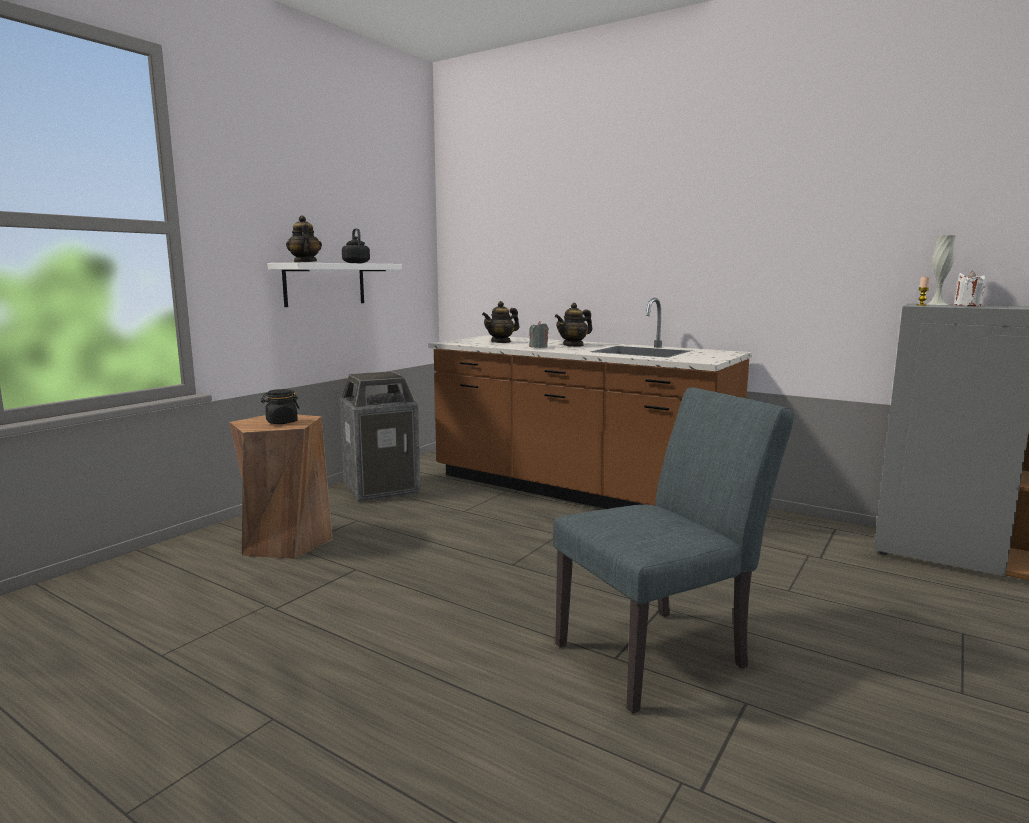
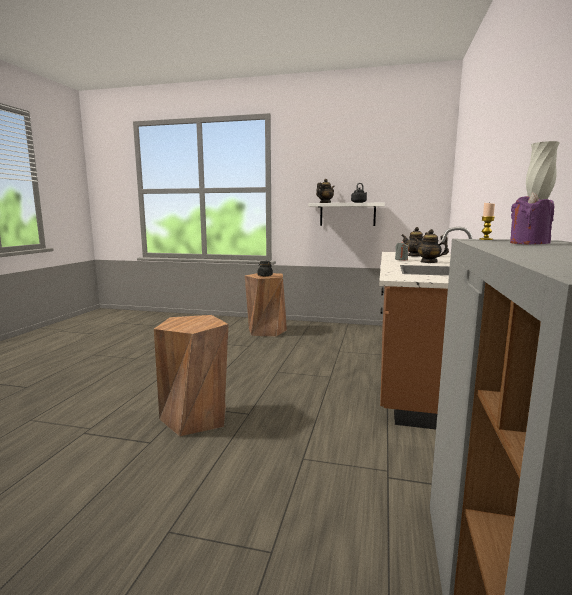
camera: 70 degrees right, 0 degrees up
trash can [339,371,420,502] -> none
grey chair [553,387,794,714] -> brown stool [154,315,228,436]
white candle [954,271,986,306] -> purple candle [510,192,555,244]

